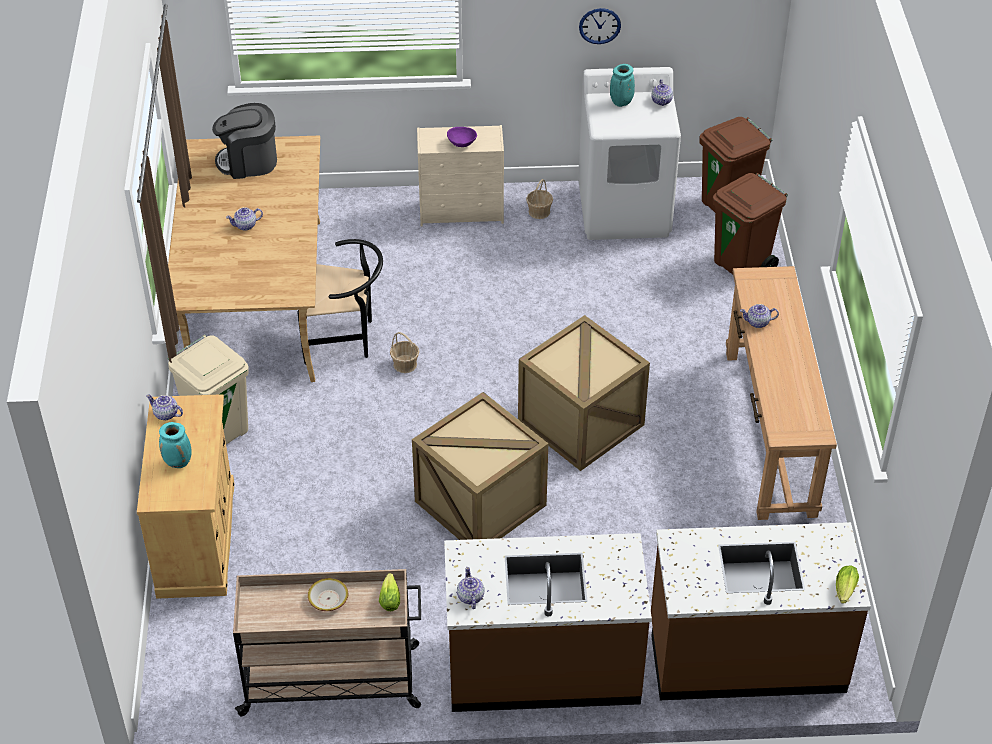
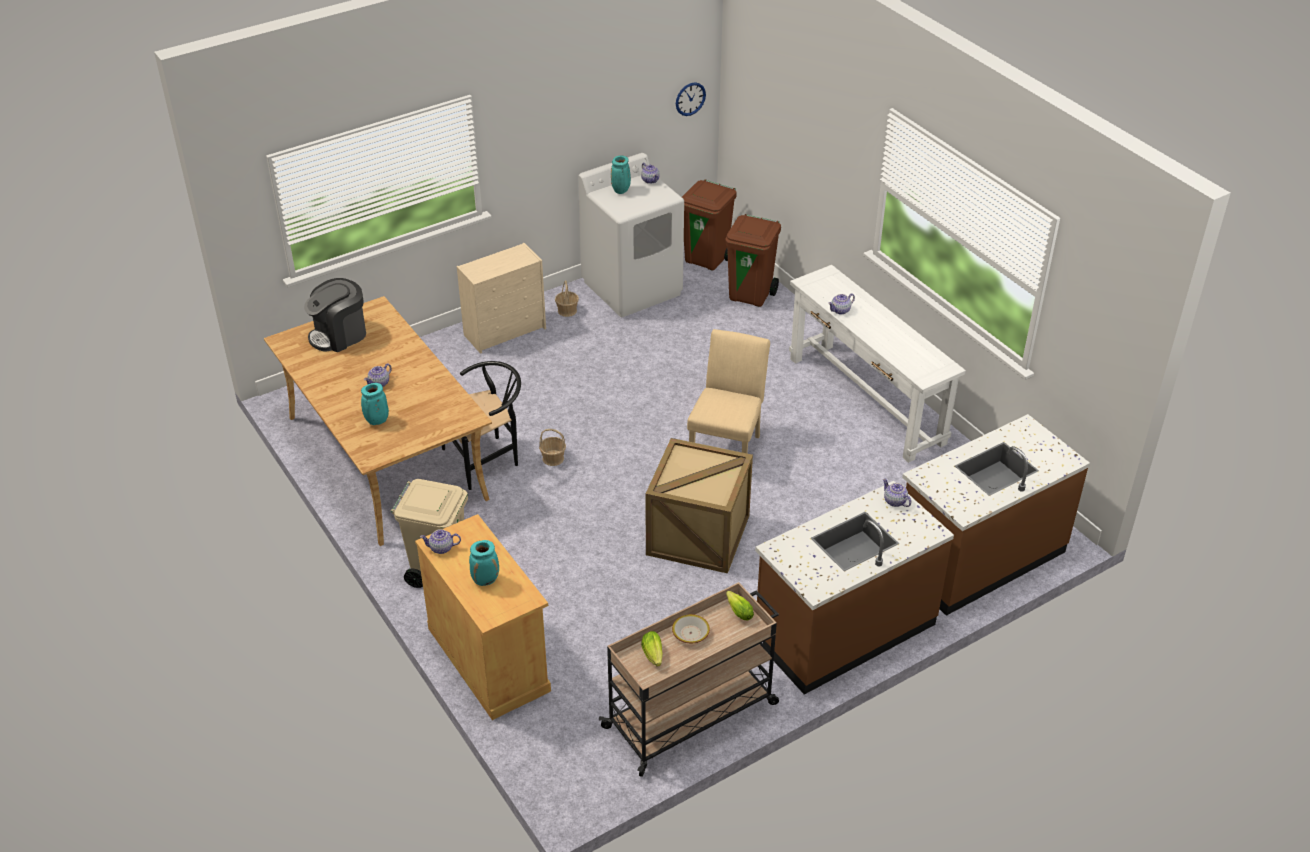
camera: 30 degrees left, 5 degrees down
purple bowl [447,127,477,147] -> none
teapot [457,567,485,609] -> teapot moved to [883,479,911,507]
crate [518,315,650,471] -> beige chair [687,329,770,453]
wall clock [579,8,621,44] -> wall clock moved to [676,82,706,116]
brown console table [726,266,837,520] -> white console table [789,265,966,463]
lettuce [836,566,859,604] -> lettuce moved to [641,631,663,667]
none -> turquoise vase [361,383,389,425]

